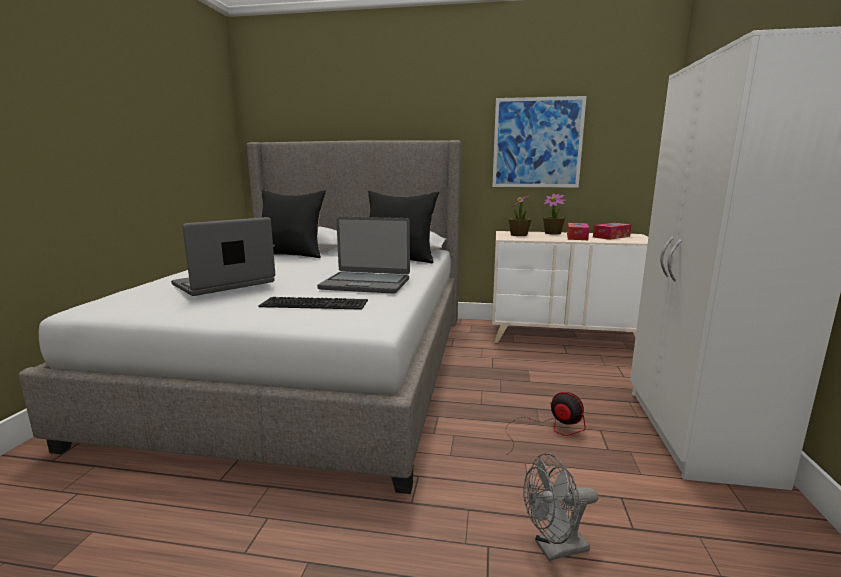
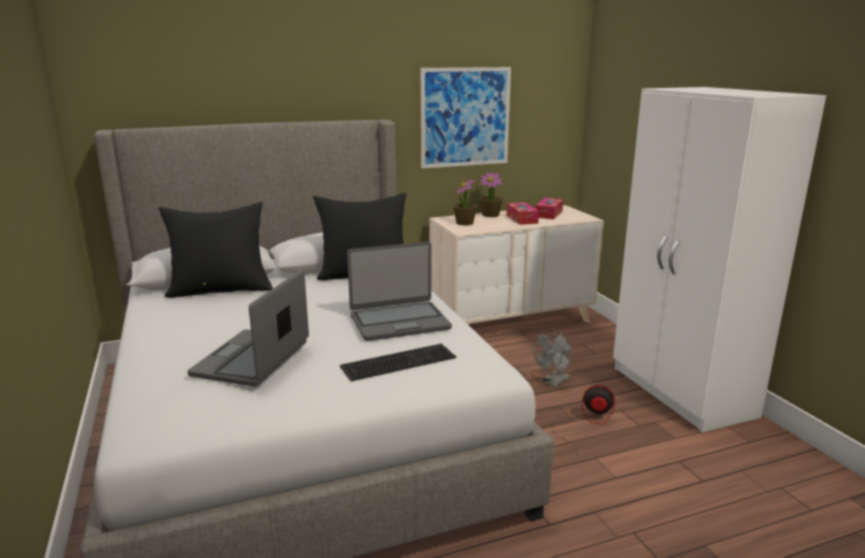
camera: 30 degrees left, 5 degrees up
grey fan [524,453,598,561] -> grey fan moved to [533,329,573,387]

